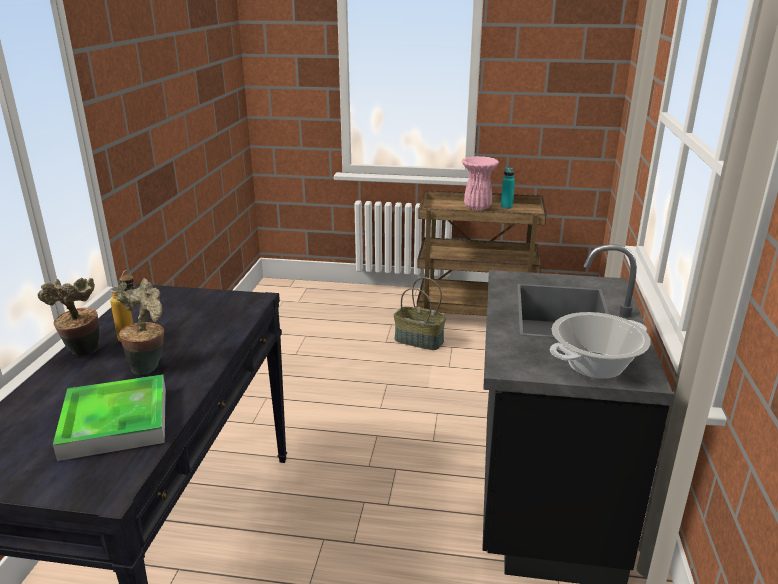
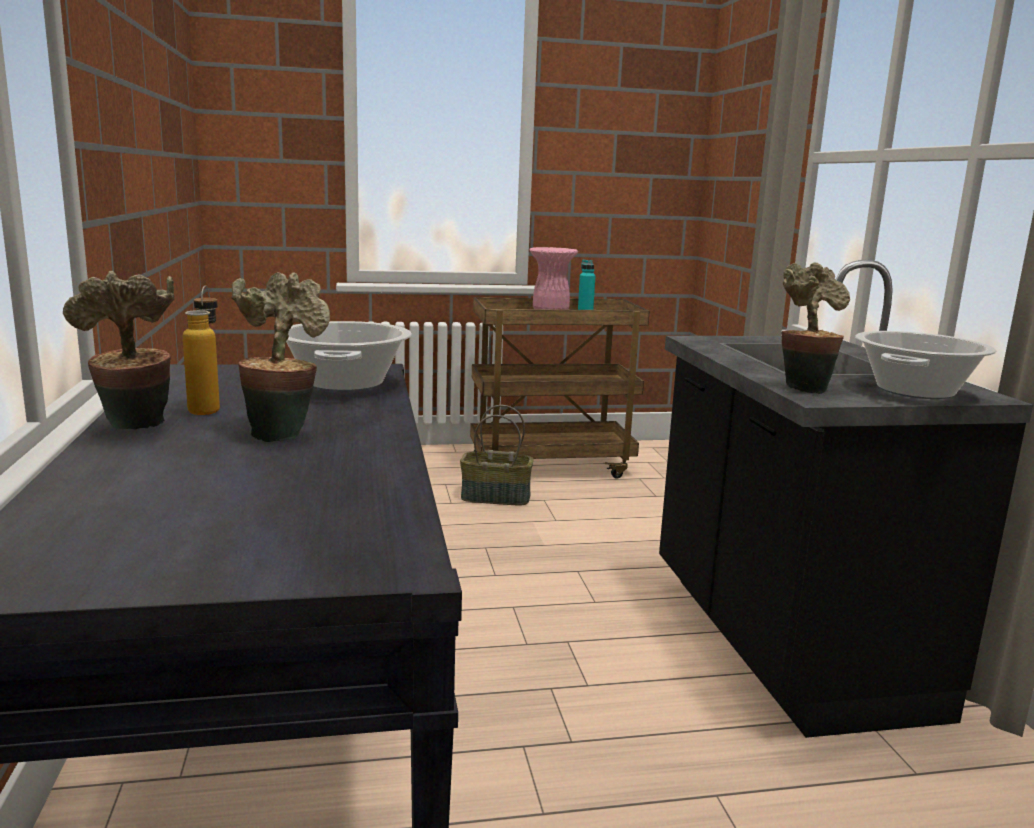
camera: 20 degrees left, 10 degrees down
tray [53,375,166,461] -> none
none -> cooking pot [286,321,412,391]
none -> potted plant [781,263,850,394]

